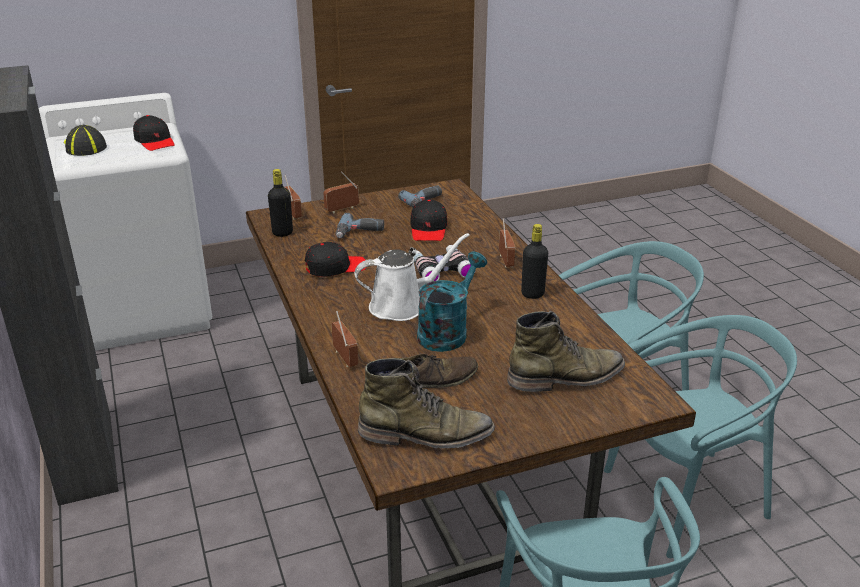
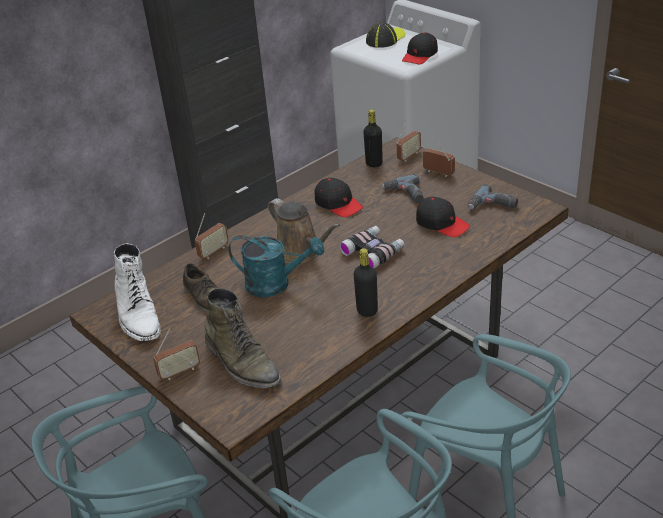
camera: 70 degrees right, 5 degrees up
white watering can [354,233,470,321] -> brown watering can [268,198,340,263]
green boot [358,358,495,449] -> white boot [114,243,161,341]
black cap [410,199,447,241] -> black cap turned 120 degrees counterclockwise [416,197,470,237]
radio [499,218,515,268] -> radio moved to [153,329,200,380]

